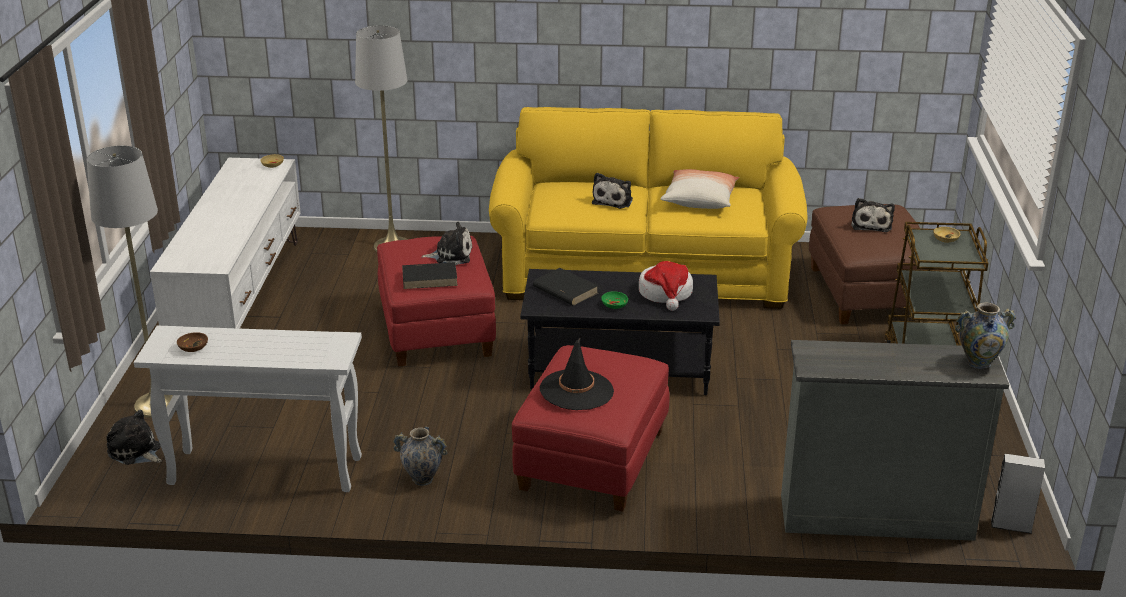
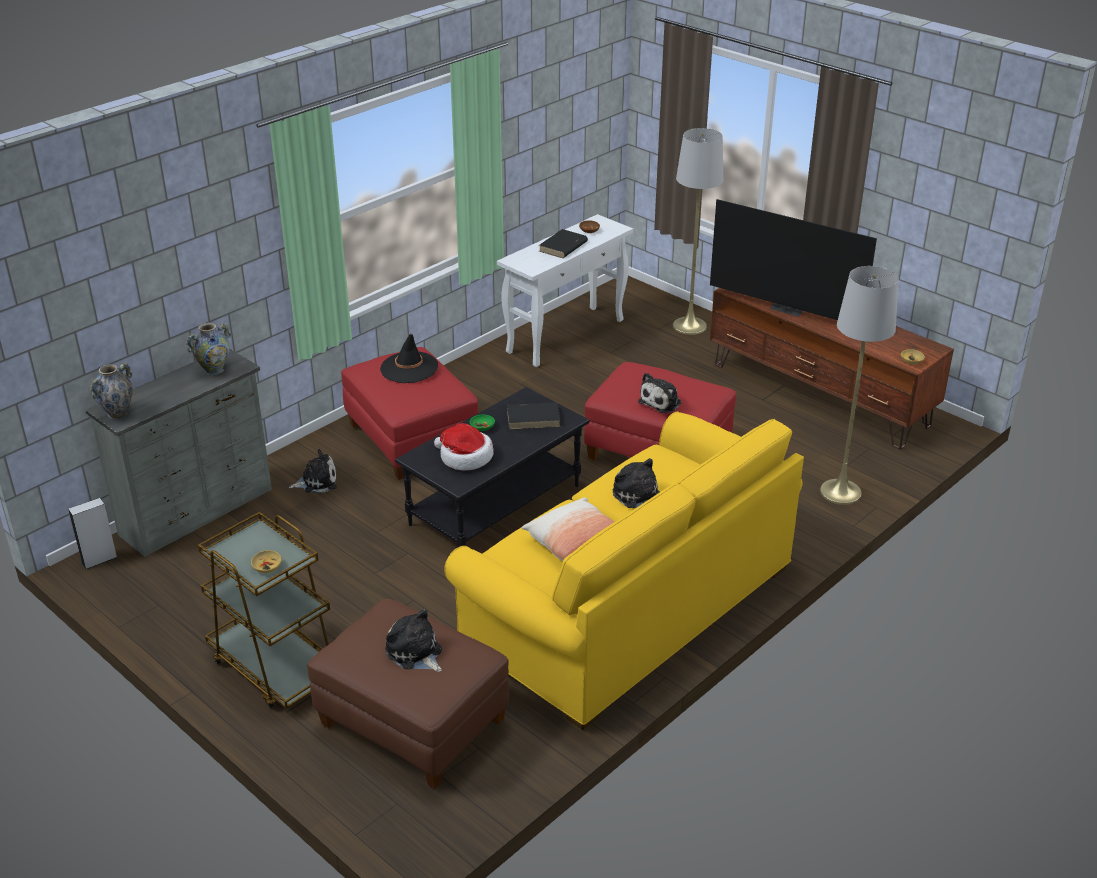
camera: 130 degrees right, 5 degrees up
plush toy [106,410,162,465] -> plush toy moved to [289,449,337,493]
white tv stand [150,158,301,329] -> brown tv stand [710,288,954,449]
vase [393,427,447,486] -> vase moved to [186,323,231,376]
black book [402,262,458,289] -> black book moved to [539,229,588,258]
none -> television [710,199,877,320]

